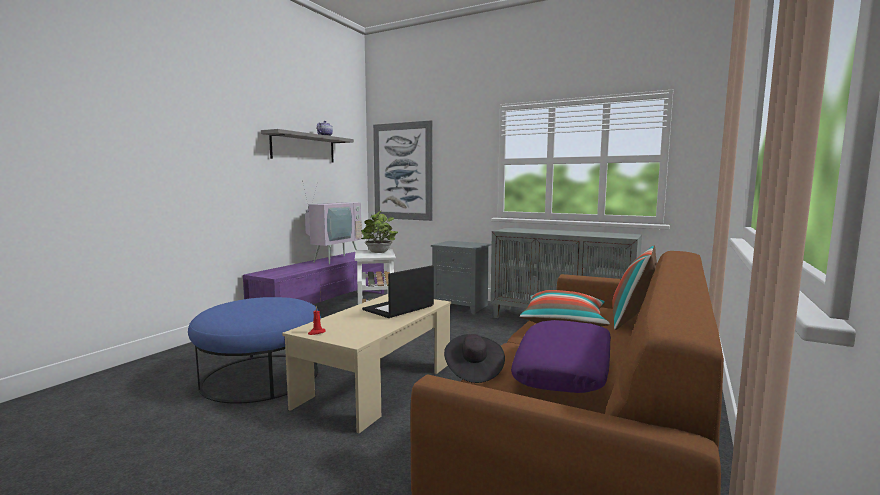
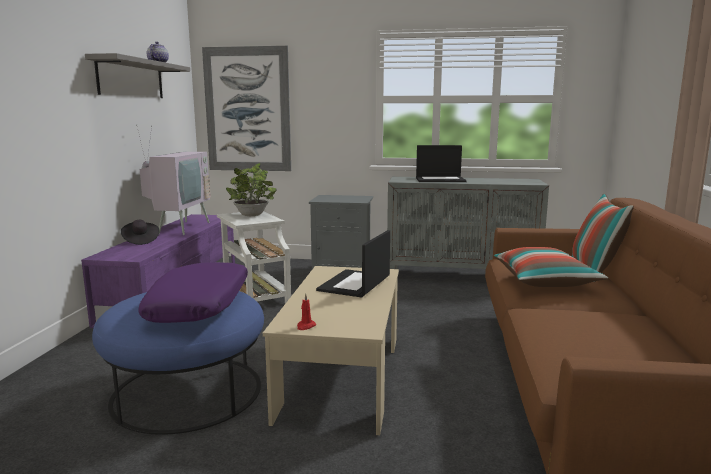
camera: 20 degrees left, 5 degrees up
black hat [444,334,505,383] -> black hat moved to [121,220,159,245]
purple pillow [511,320,611,393] -> purple pillow moved to [138,262,248,323]
none -> laptop [416,145,467,182]

